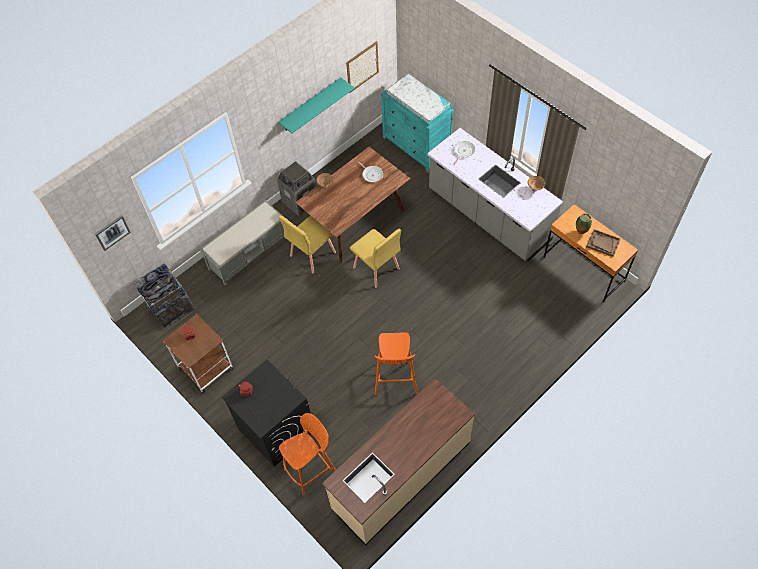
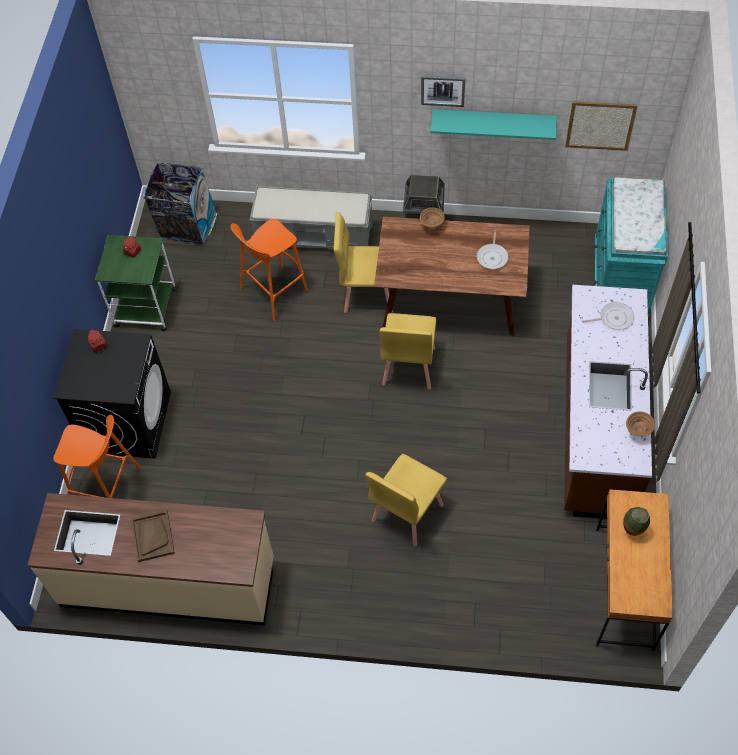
camera: 50 degrees right, 0 degrees up
picture [95,215,131,251] -> picture moved to [421,75,465,107]
brown cart [162,314,234,394] -> green cart [95,235,177,331]
orange stool [375,332,418,396] -> orange stool moved to [230,219,308,321]
grey counter [427,128,563,261] -> brown counter [564,285,652,519]
brown tray [586,229,621,257] -> brown tray moved to [131,511,175,562]
none -> yellow chair [365,454,447,546]

